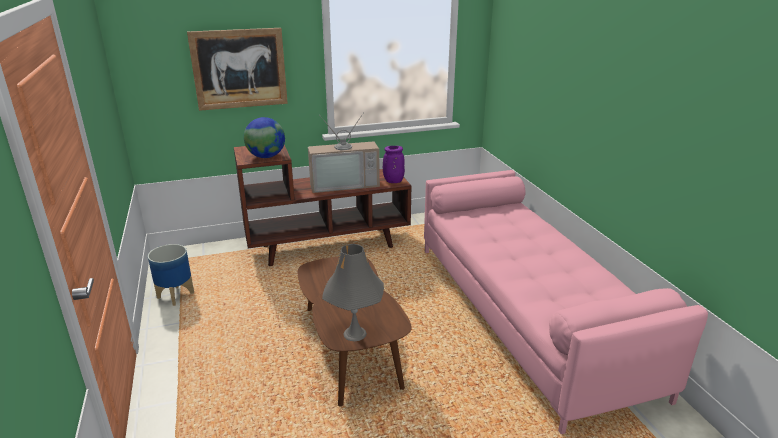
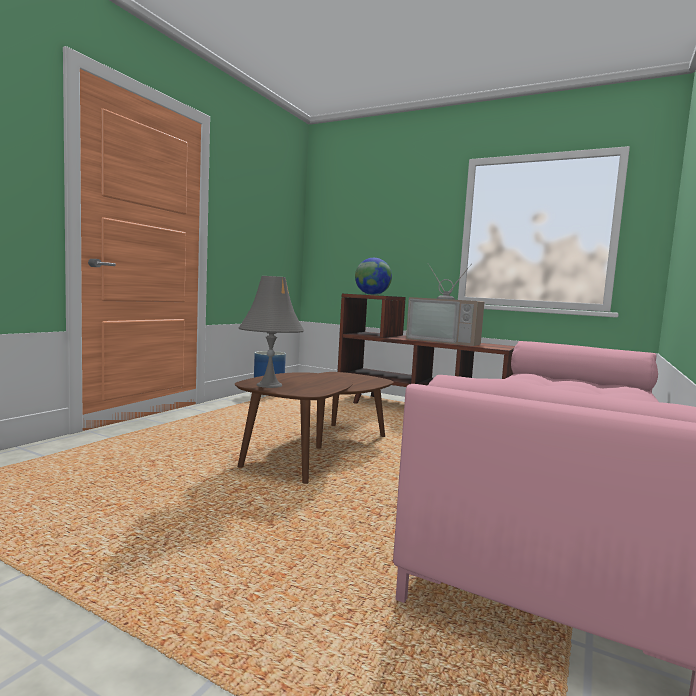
camera: 45 degrees right, 20 degrees down
picture [187,28,288,111] -> none
purple vase [383,146,405,183] -> none

